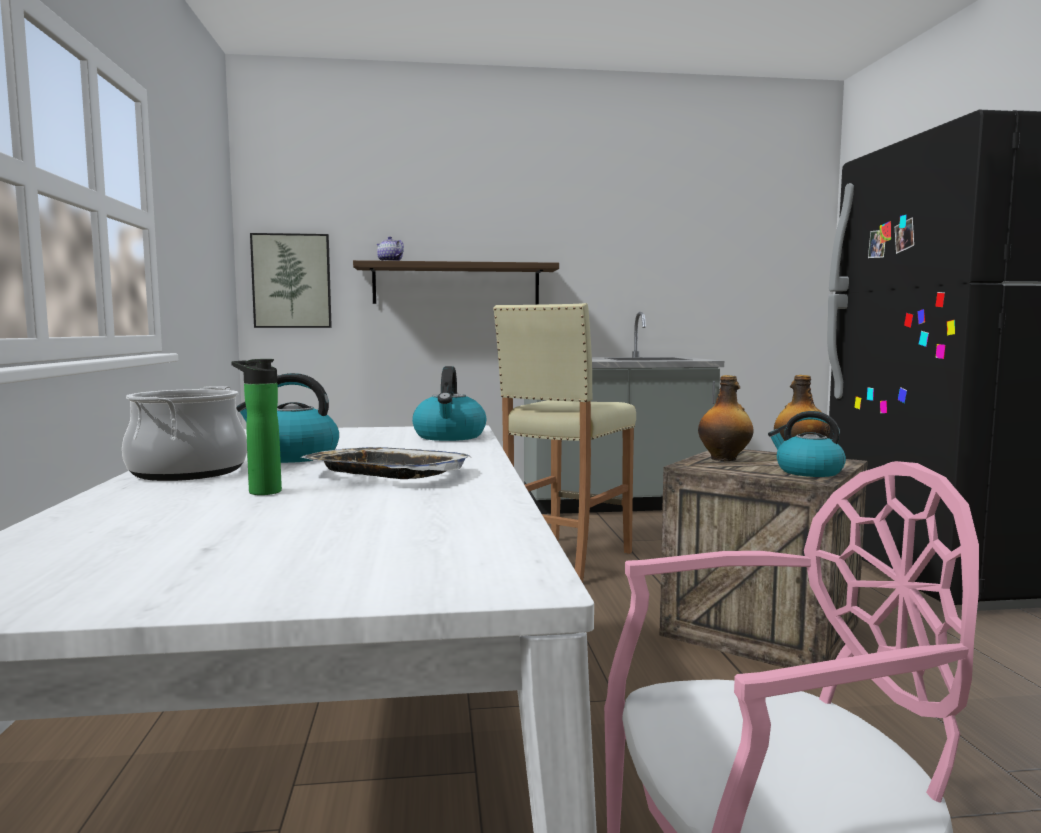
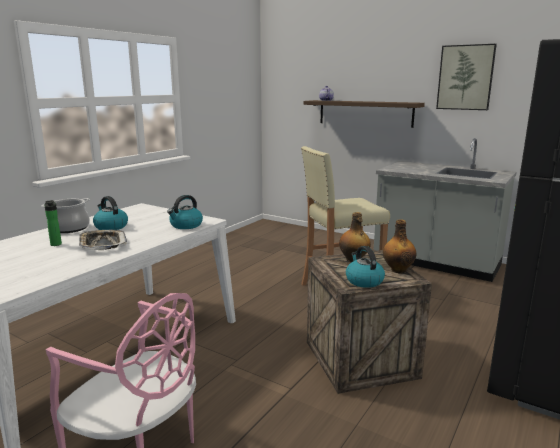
camera: 40 degrees right, 10 degrees up
picture [250,233,332,328] -> picture moved to [436,44,497,110]

